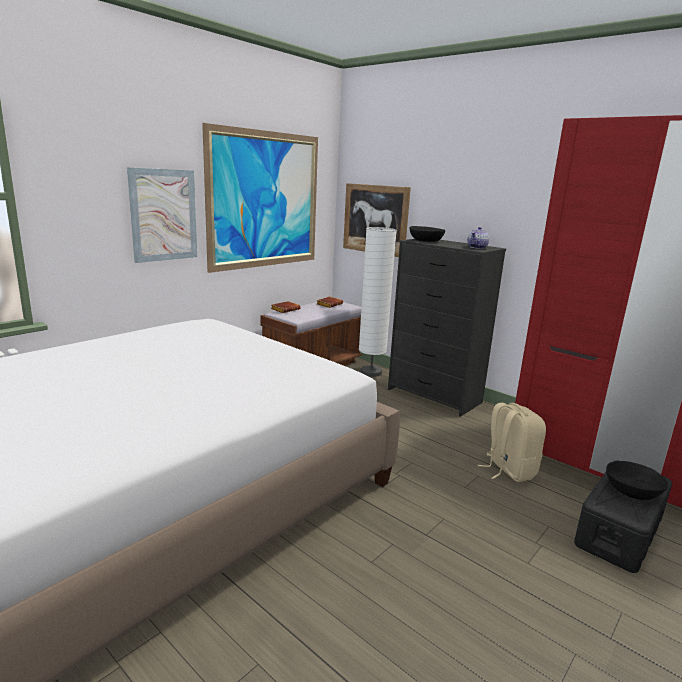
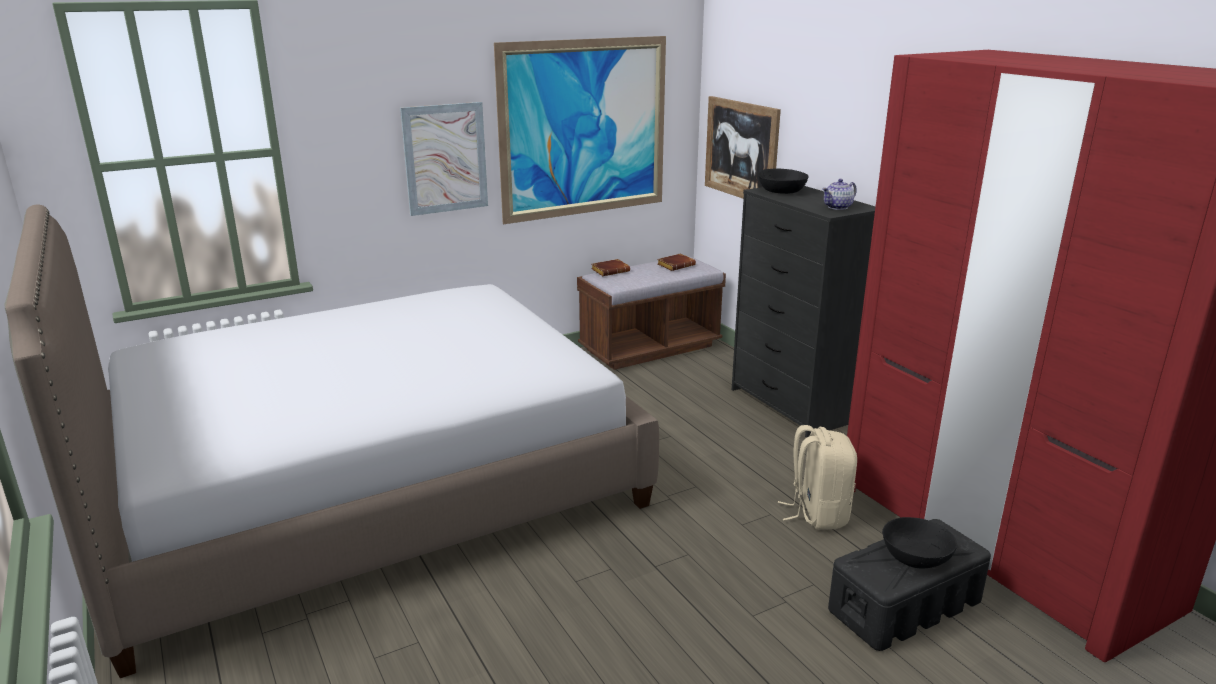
camera: 20 degrees right, 5 degrees up
white floor lamp [359,227,397,377] -> none

